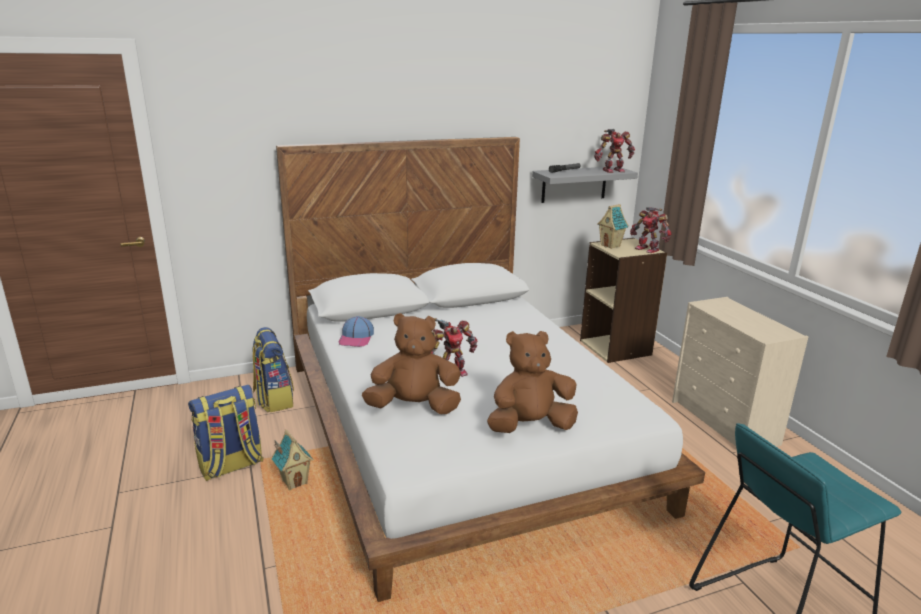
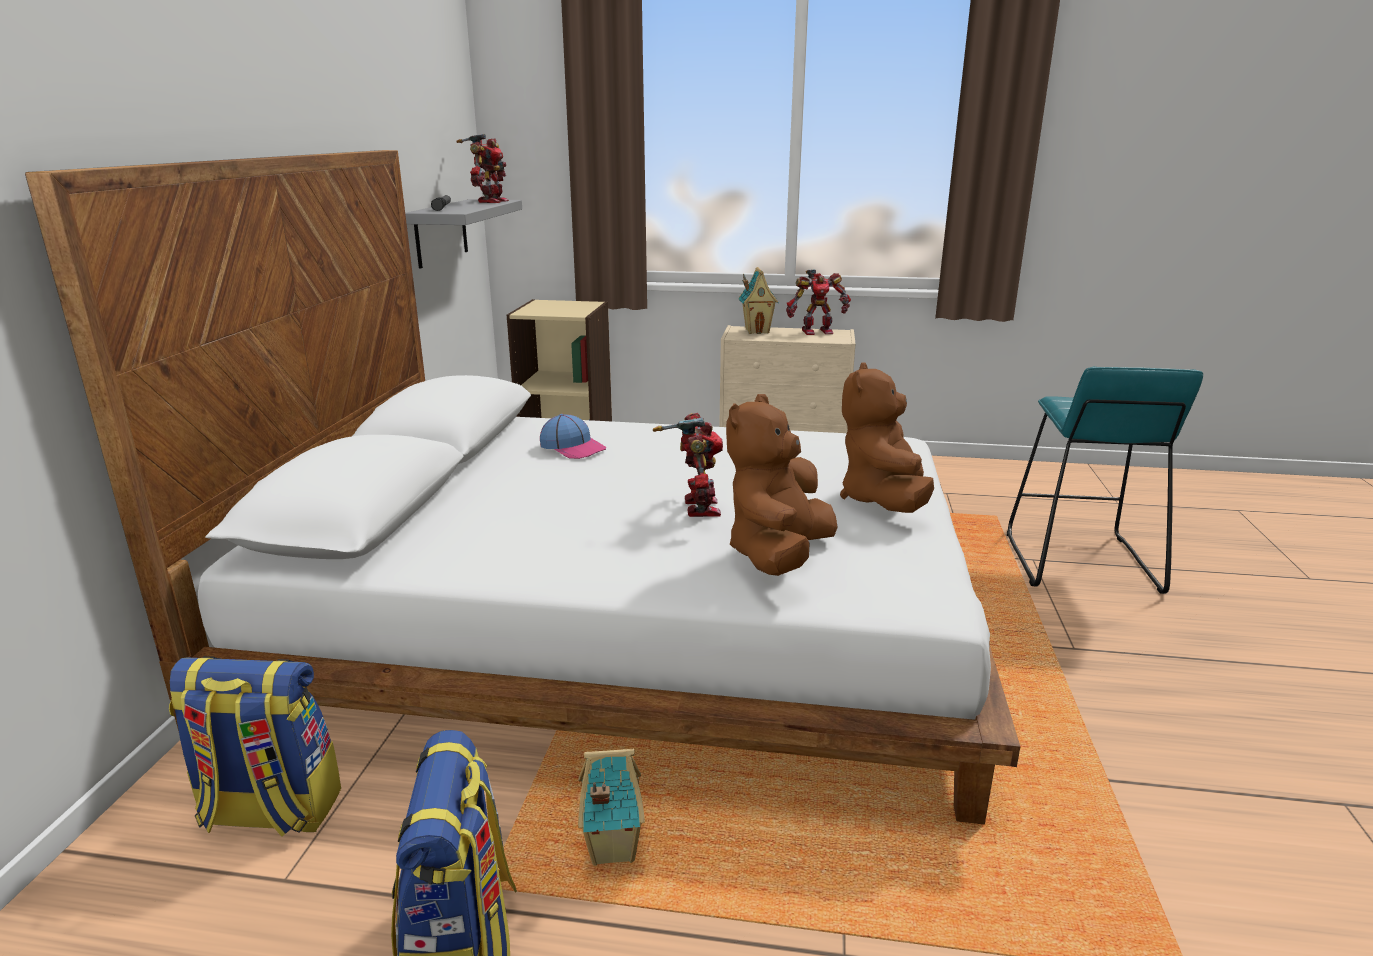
camera: 60 degrees left, 0 degrees up
cap [339,316,374,347] -> cap moved to [540,414,606,459]
toy house [597,204,628,249] -> toy house moved to [738,267,779,334]
toy robot [630,207,672,253] -> toy robot moved to [786,269,851,335]

